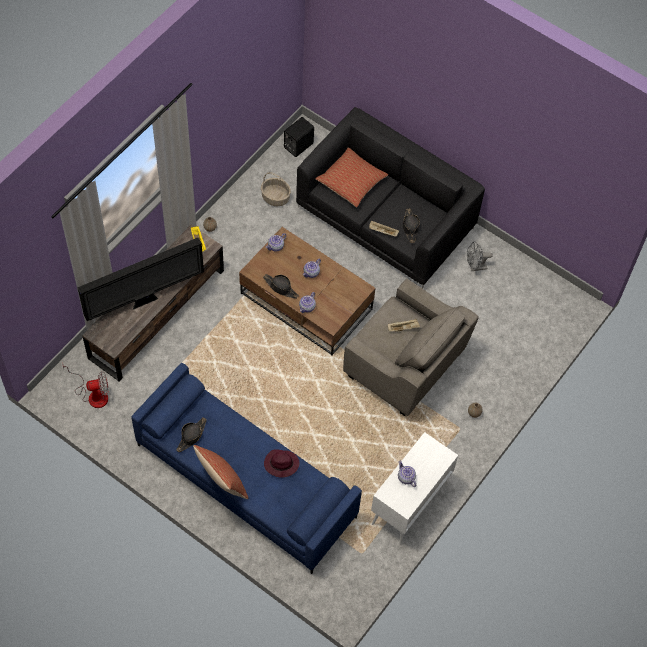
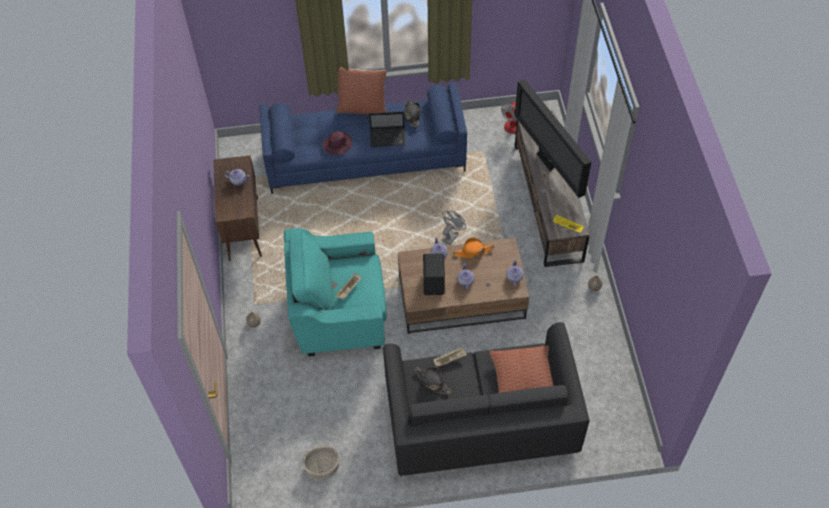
camera: 140 degrees right, 5 degrees down
television [77,238,204,321] -> television turned 45 degrees counterclockwise [515,79,591,198]
basket [261,172,291,206] -> basket moved to [303,445,339,480]
black hat [263,274,299,299] -> orange hat [453,238,494,258]
black speaker [284,117,314,157] -> black speaker moved to [423,253,445,295]
grey armchair [343,279,479,416] -> turquoise armchair [284,228,387,357]
white cabinet [371,432,458,545] -> brown cabinet [213,155,262,261]
grey fan [467,241,493,271] -> grey fan moved to [442,211,466,245]
none -> laptop [369,112,406,147]

